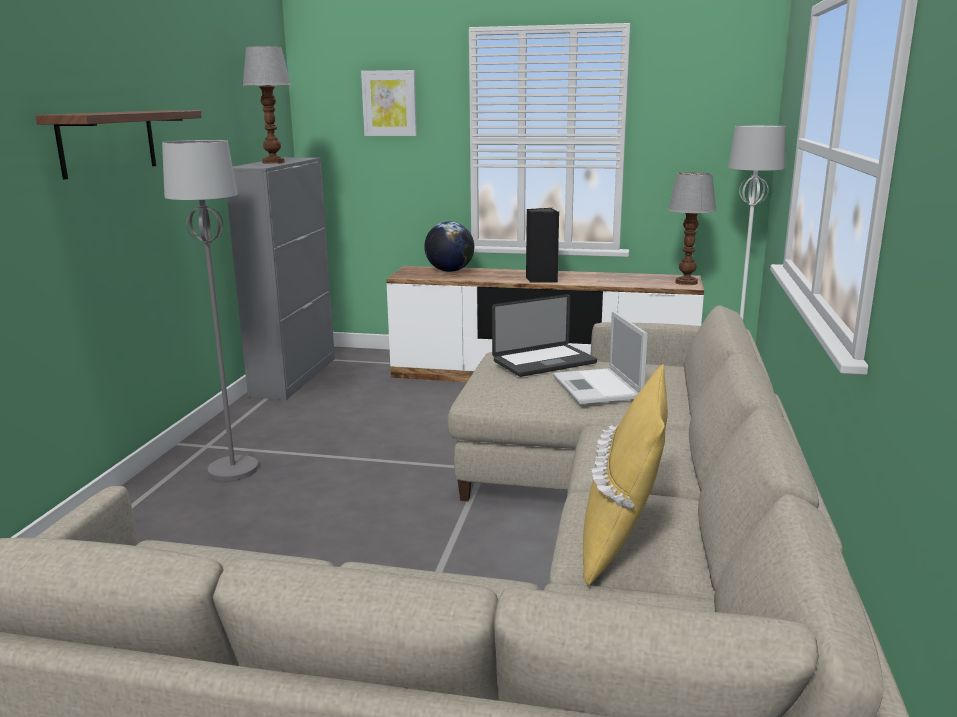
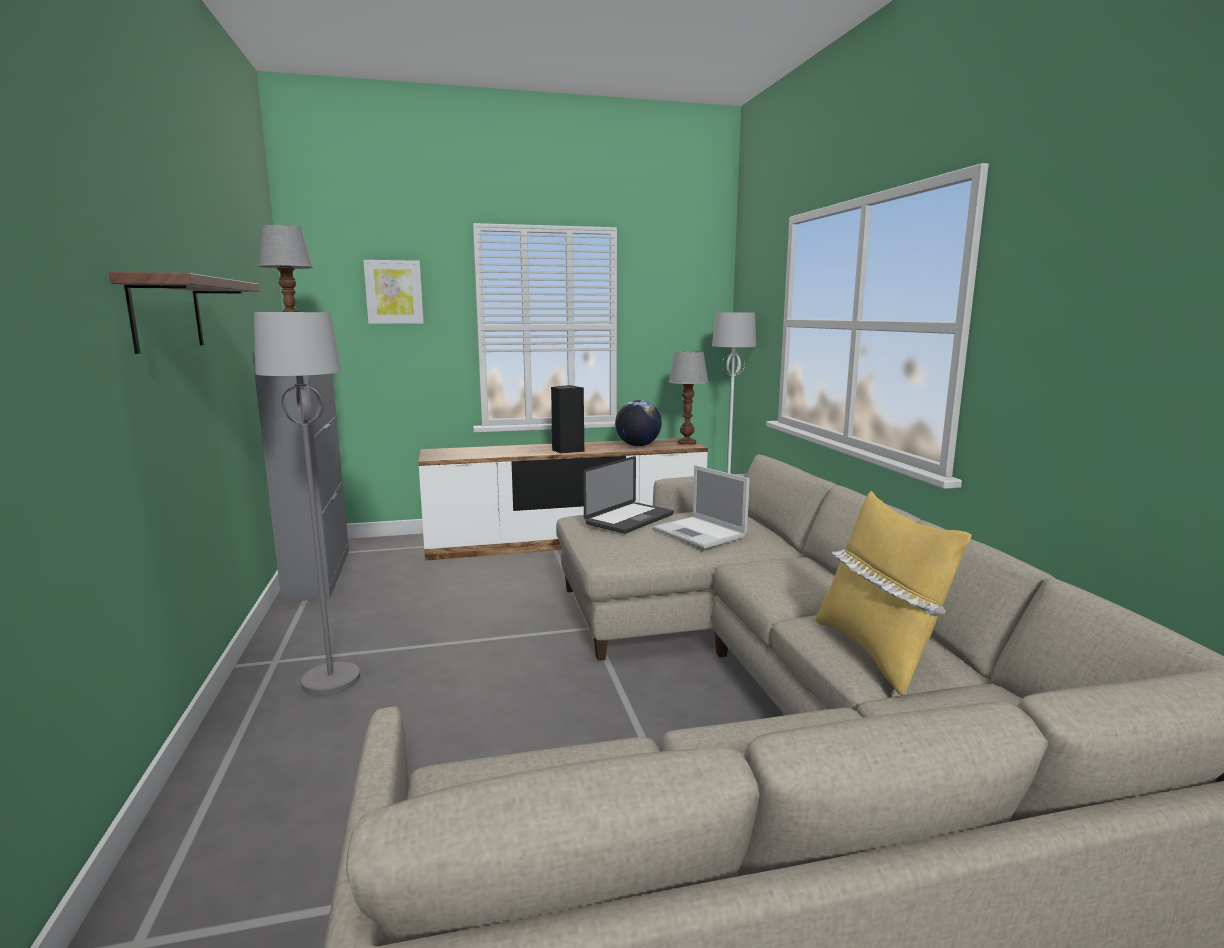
camera: 25 degrees left, 5 degrees down
globe [424,221,474,272] -> globe moved to [615,400,662,446]

